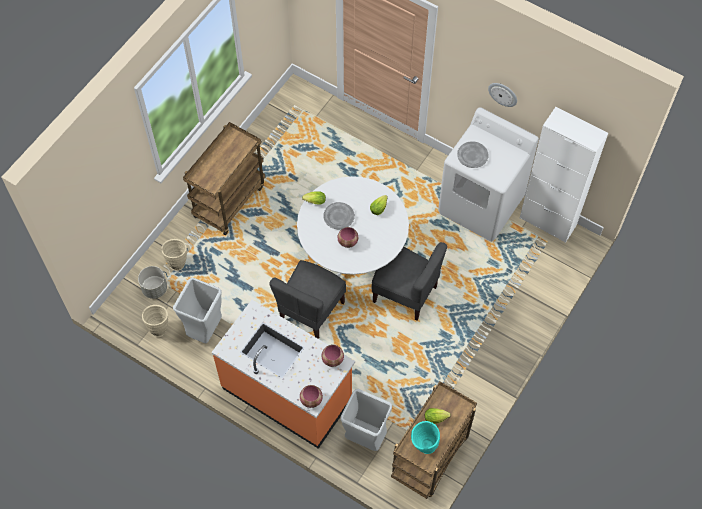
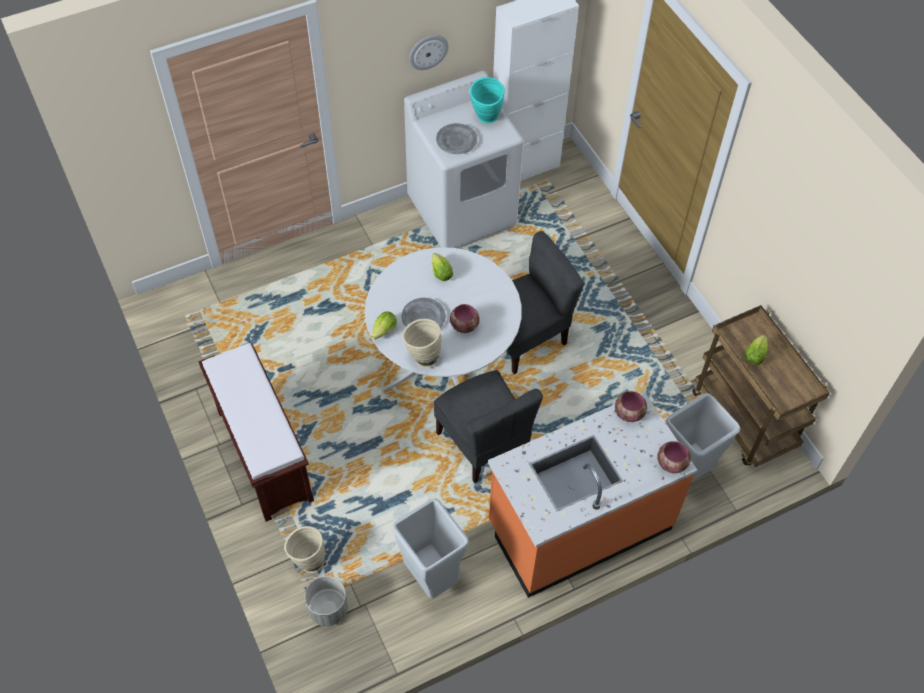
camera: 60 degrees left, 5 degrees down
beige vase [142,305,168,337] -> beige vase moved to [402,319,441,368]
brown cart [183,122,265,235] -> brown bench [198,343,314,522]
turquoise vase [411,421,440,454] -> turquoise vase moved to [470,77,505,124]

